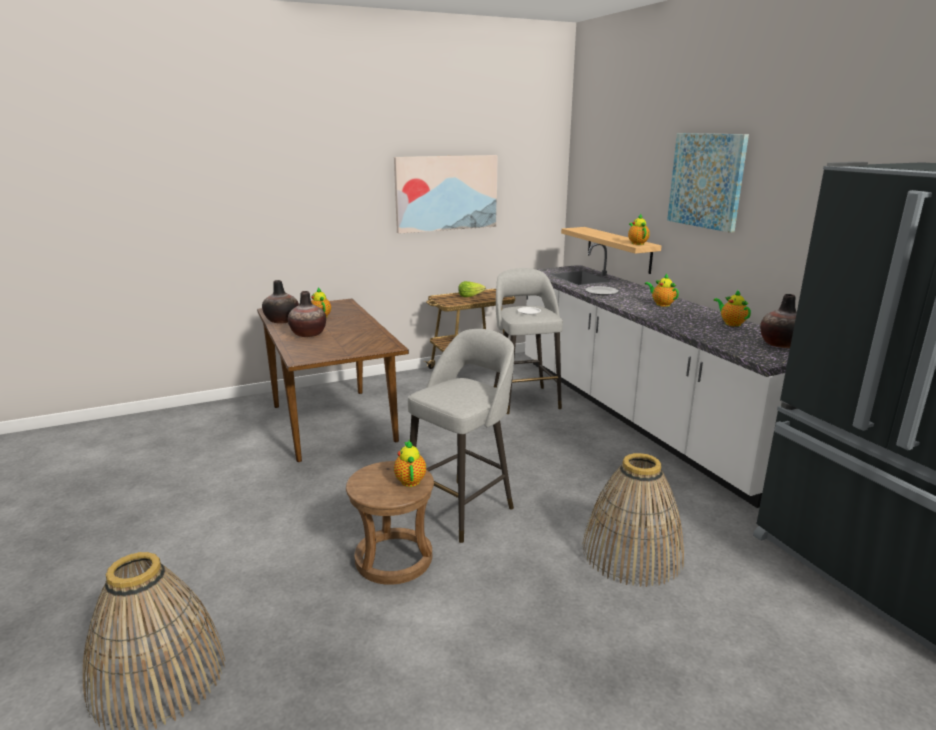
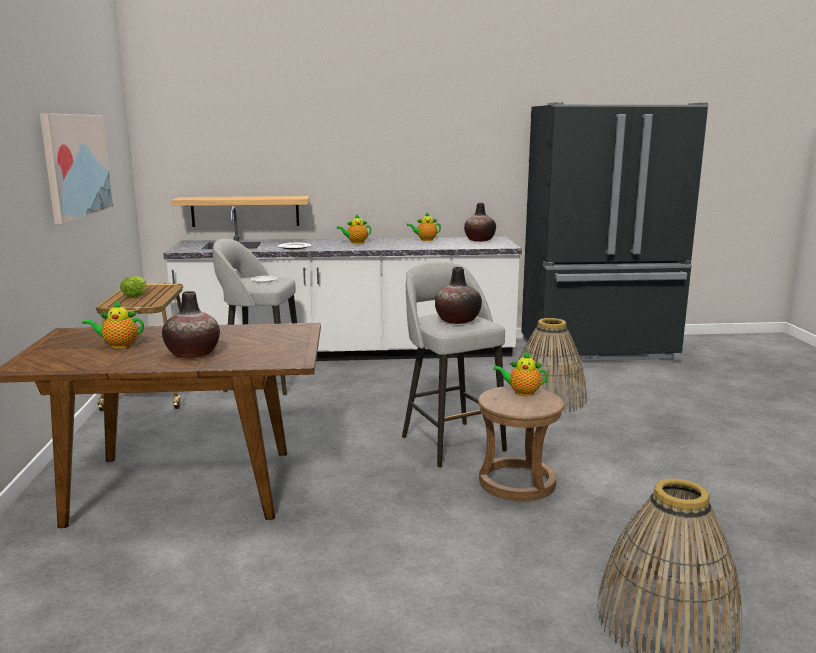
camera: 70 degrees left, 5 degrees down
vase [262,280,299,324] -> vase moved to [435,267,482,324]
teapot [628,214,650,245] -> none
picture [667,133,749,233] -> none

